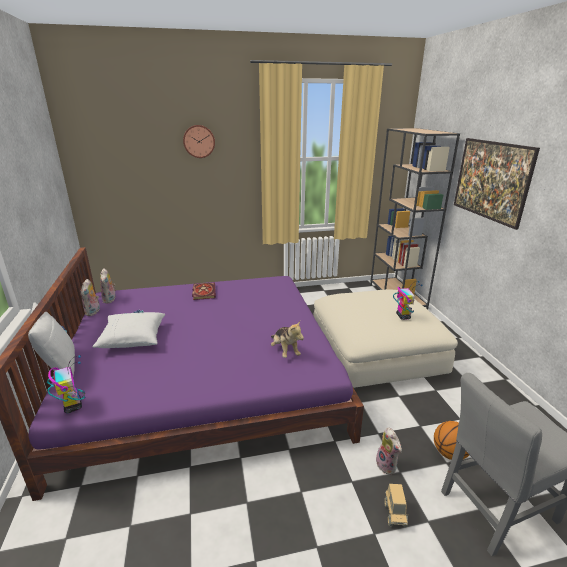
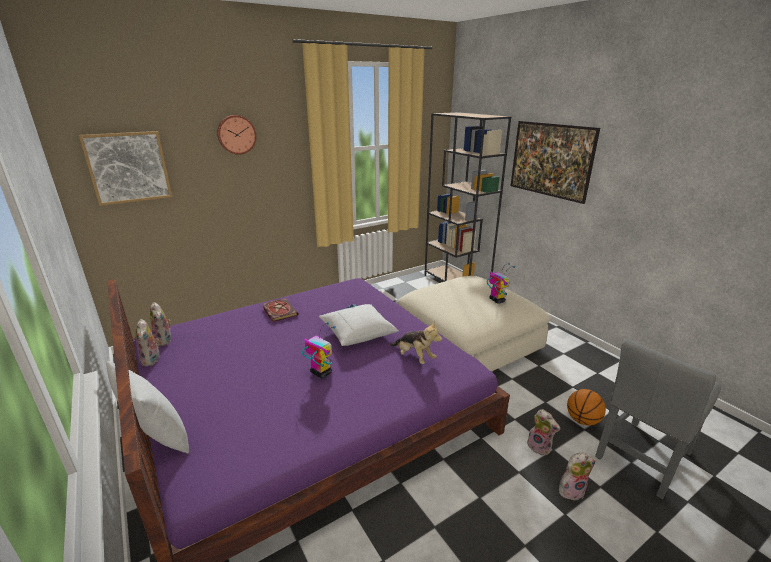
camera: 20 degrees left, 0 degrees up
toy robot [47,355,85,413] -> toy robot moved to [302,322,336,378]
grey pillow [92,310,165,348] -> grey pillow moved to [319,304,399,346]
toy truck [384,484,409,527] -> plush toy [559,453,596,501]
none -> picture [79,131,172,206]

